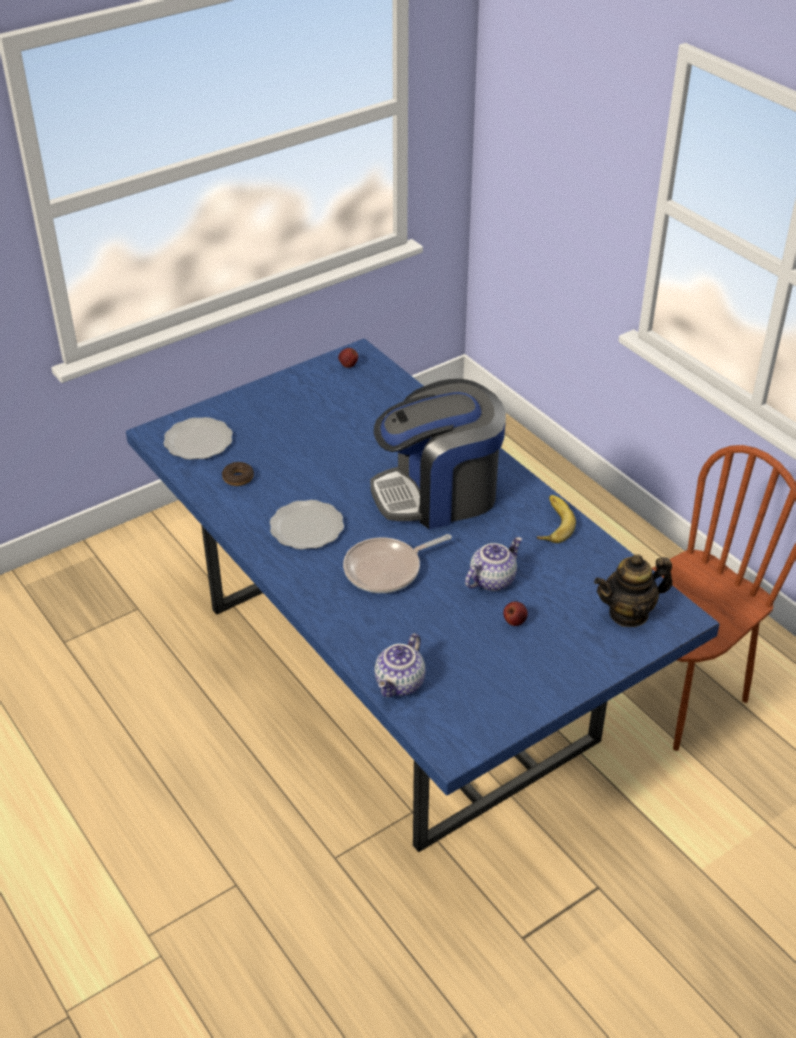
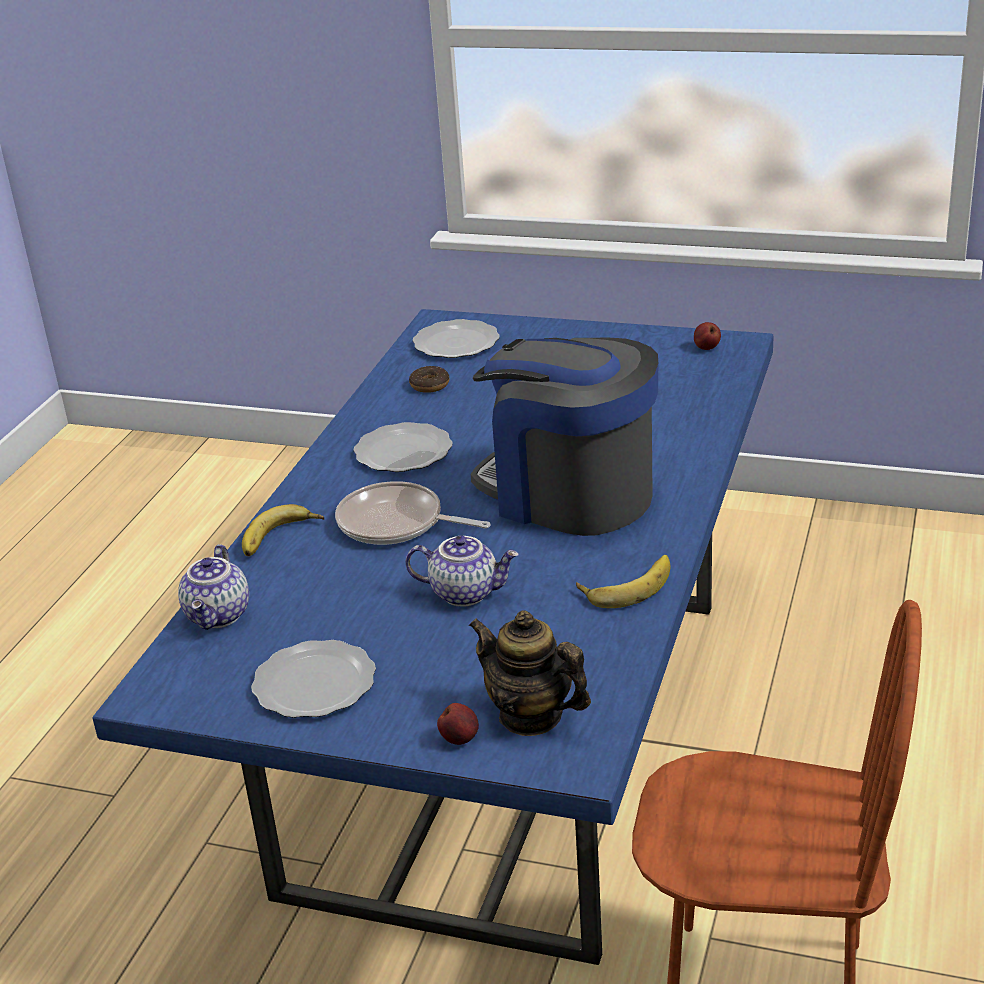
camera: 55 degrees right, 10 degrees down
teapot [375,633,425,697] -> teapot turned 75 degrees counterclockwise [178,544,249,630]
apple [503,602,528,626] -> apple moved to [437,703,479,745]
none -> banana [242,504,324,556]
none -> plate [251,640,376,718]

